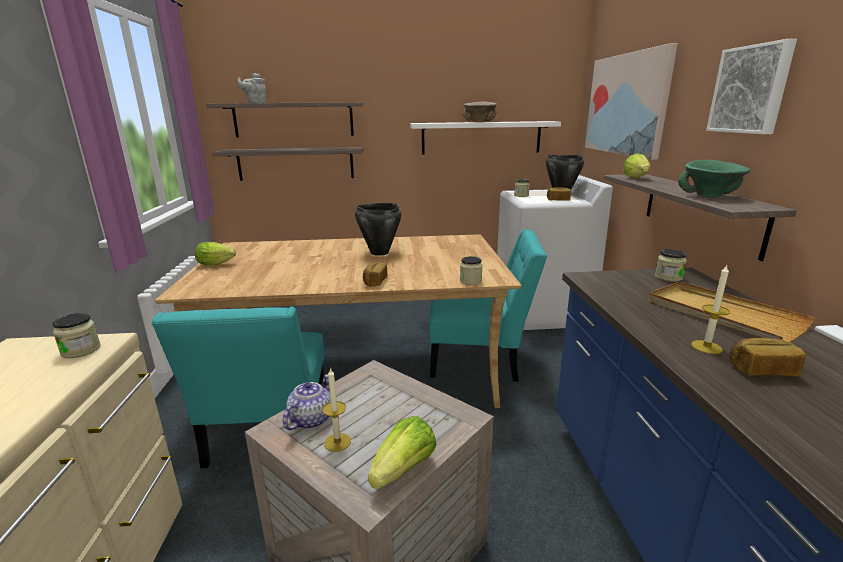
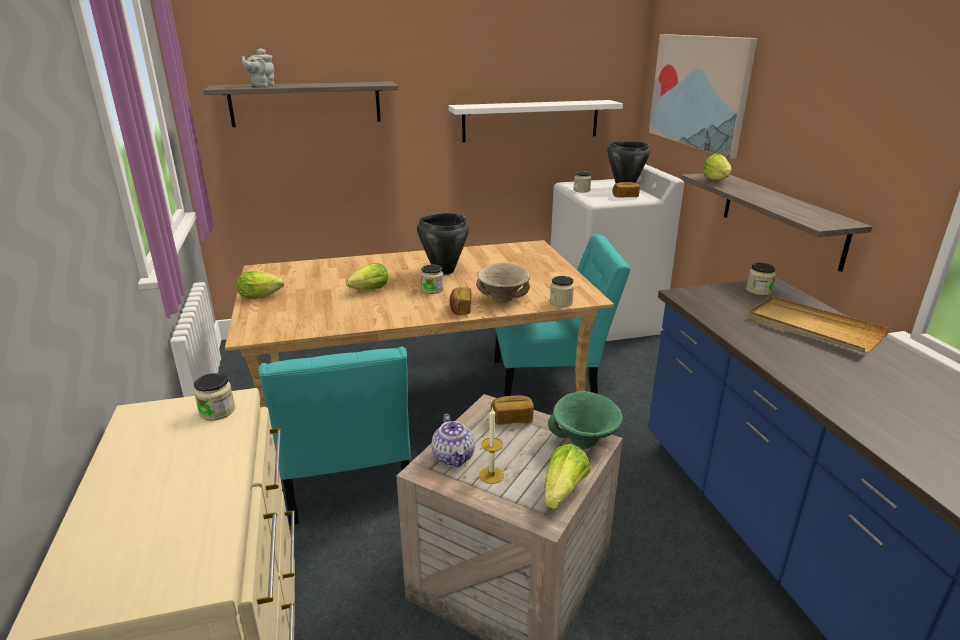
camera: 10 degrees left, 5 degrees up
shelf [212,147,364,181] -> none
teapot [283,374,331,430] -> teapot turned 150 degrees clockwise [432,414,475,467]
beige bowl [463,102,497,122] -> beige bowl moved to [476,262,530,303]
green bowl [678,160,750,198] -> green bowl moved to [548,391,623,449]
candle [691,265,730,354] -> none
picture [706,39,797,134] -> none
bread [730,338,806,377] -> bread moved to [491,395,533,425]
none -> lettuce [346,263,388,290]
none -> jar [421,265,444,294]

